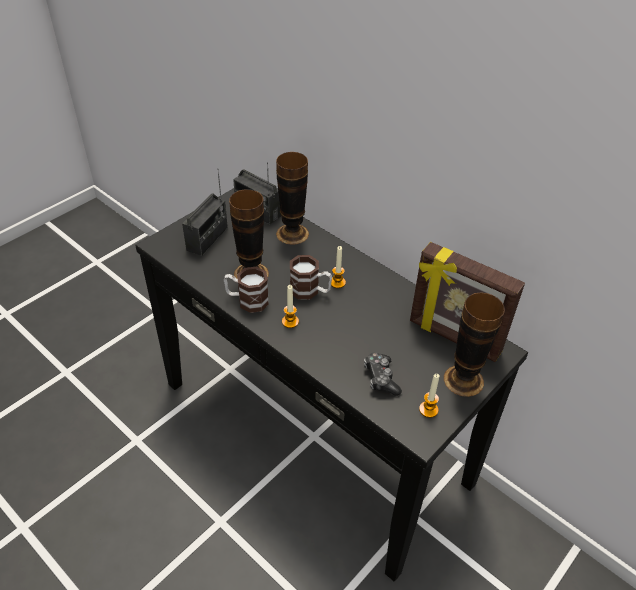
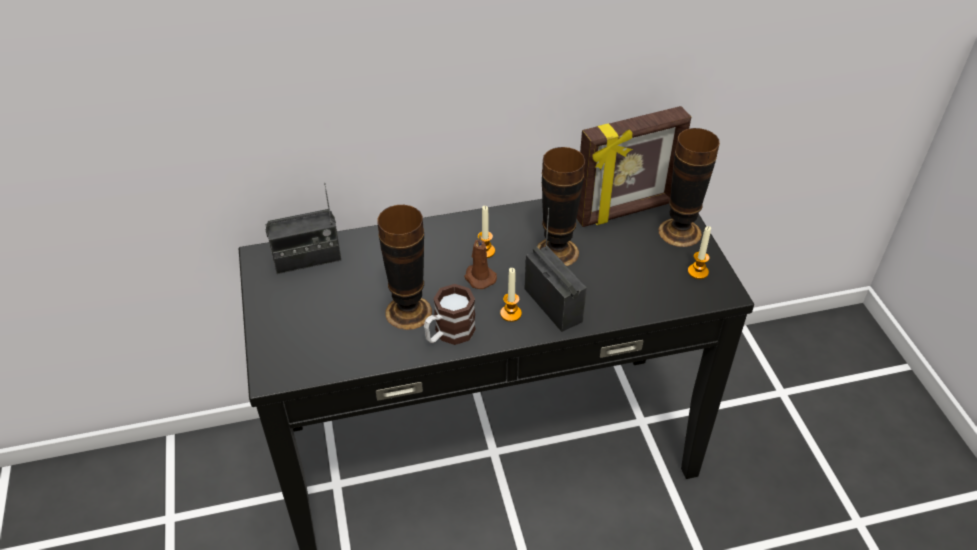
camera: 55 degrees left, 0 degrees up
radio [182,173,228,256] -> radio moved to [524,208,587,332]
vase [276,152,309,245] -> vase moved to [537,147,585,266]
mug [290,255,332,300] -> brown candle [464,235,497,289]
game controller [364,352,402,396] -> none

